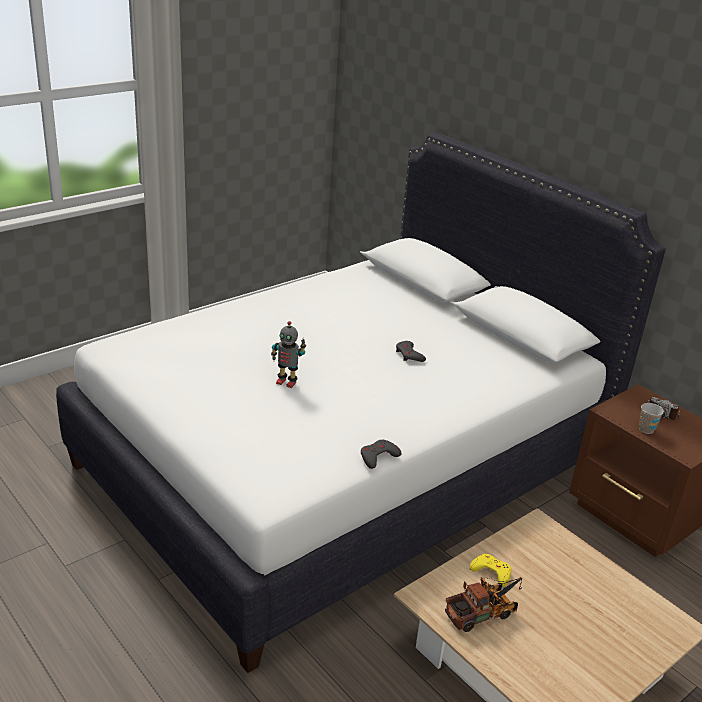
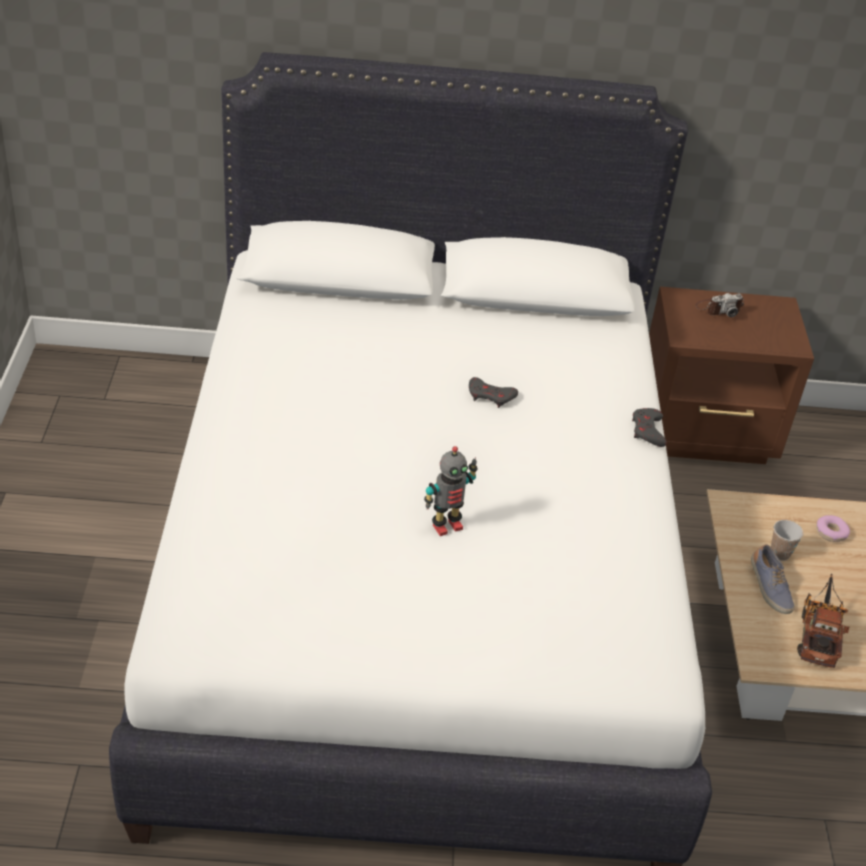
camera: 50 degrees left, 10 degrees up
grey game controller [361,440,401,469] -> grey game controller moved to [632,408,667,447]
yellow game controller [469,554,511,587] -> shoe [751,544,795,614]
cup [639,403,664,434] -> cup moved to [771,520,803,561]
none -> donut [816,515,850,542]

